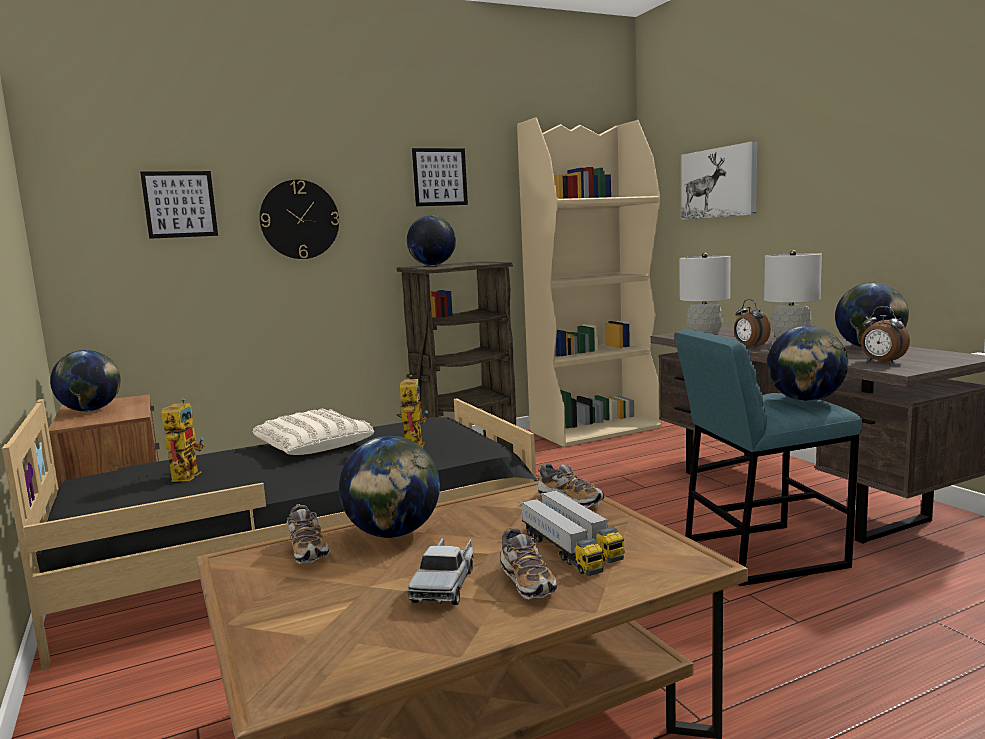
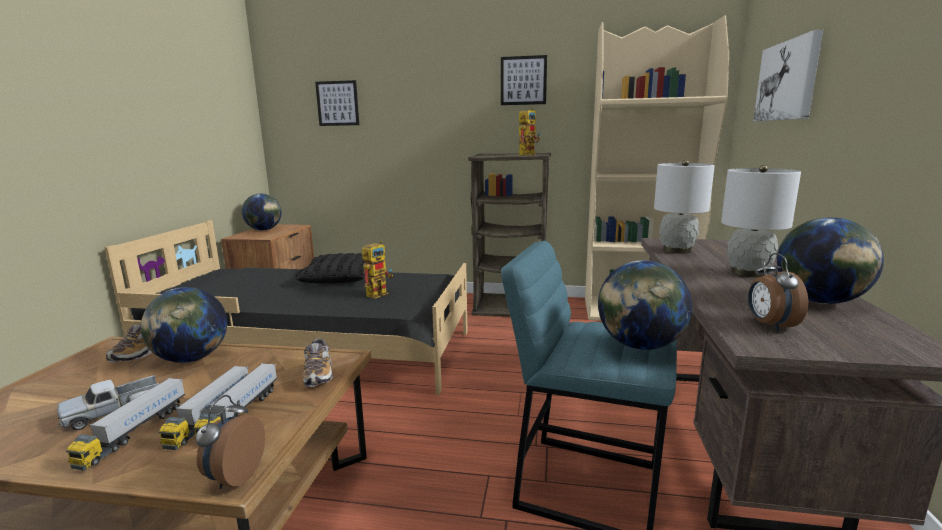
camera: 35 degrees right, 5 degrees up
toy robot [161,398,205,482] -> toy robot moved to [519,108,540,155]
beige pillow [252,409,374,455] -> black pillow [296,253,367,284]
wall clock [259,180,339,259] -> none
globe [407,215,456,266] -> none
shoe [501,527,557,600] -> toy truck [66,378,185,471]
alarm clock [734,299,771,348] -> alarm clock moved to [195,395,265,489]

